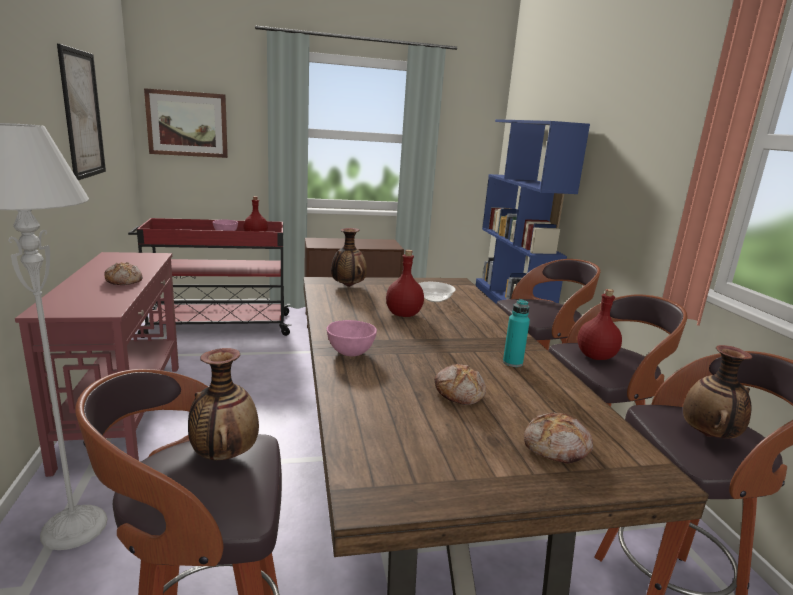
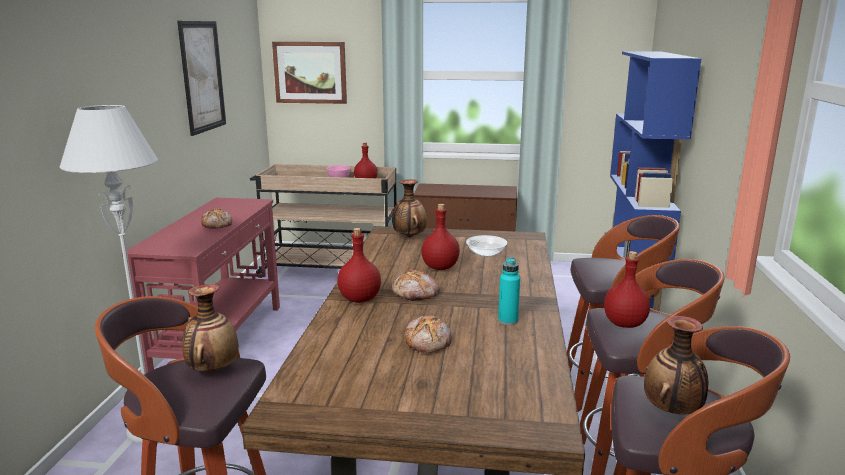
camera: 20 degrees right, 0 degrees up
red cart [128,218,291,338] -> beige cart [250,164,397,278]
pink bowl [327,320,377,356] -> red bottle [337,228,381,303]
bread [524,412,593,464] -> bread moved to [392,269,440,301]

